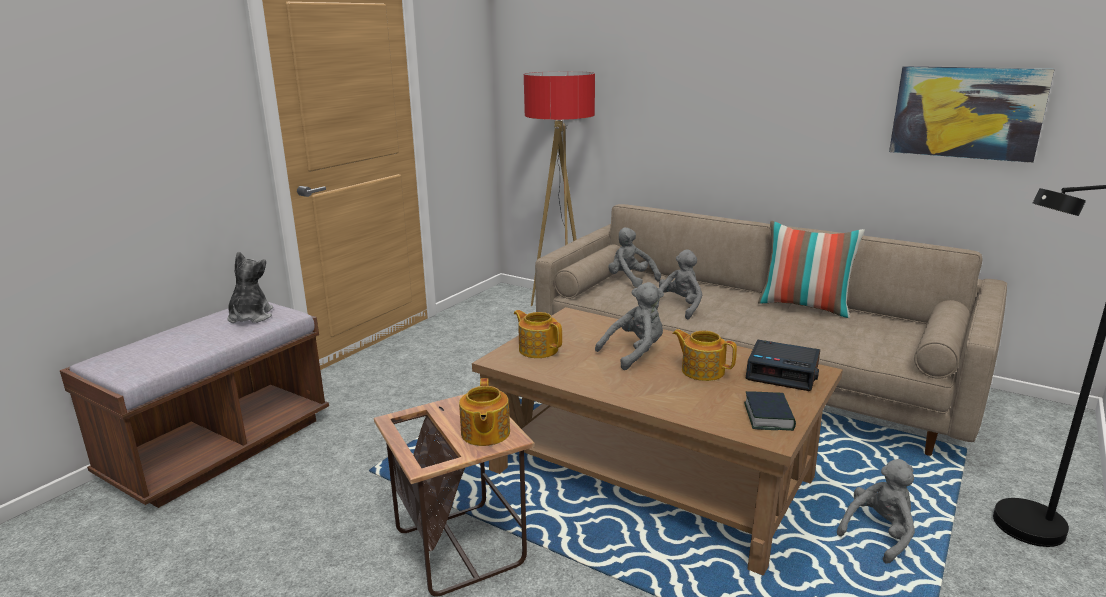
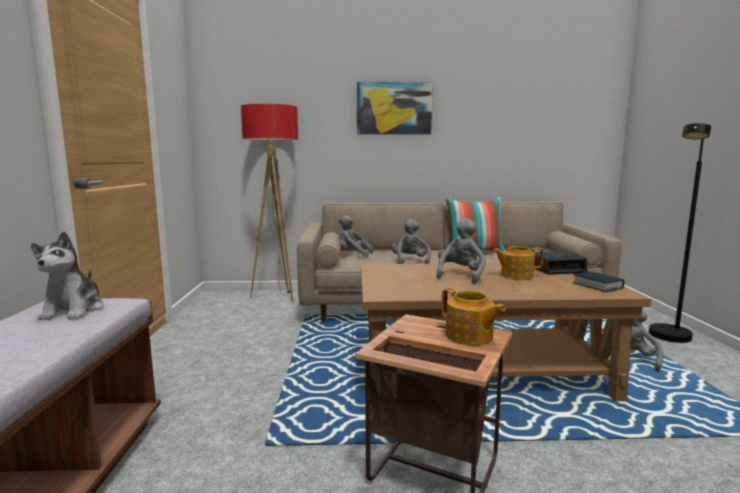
camera: 35 degrees left, 10 degrees down
plush toy [227,251,273,323] -> plush toy turned 150 degrees counterclockwise [31,232,103,320]
teapot [514,310,562,358] -> none
picture [889,66,1055,163] -> picture moved to [357,82,433,135]

